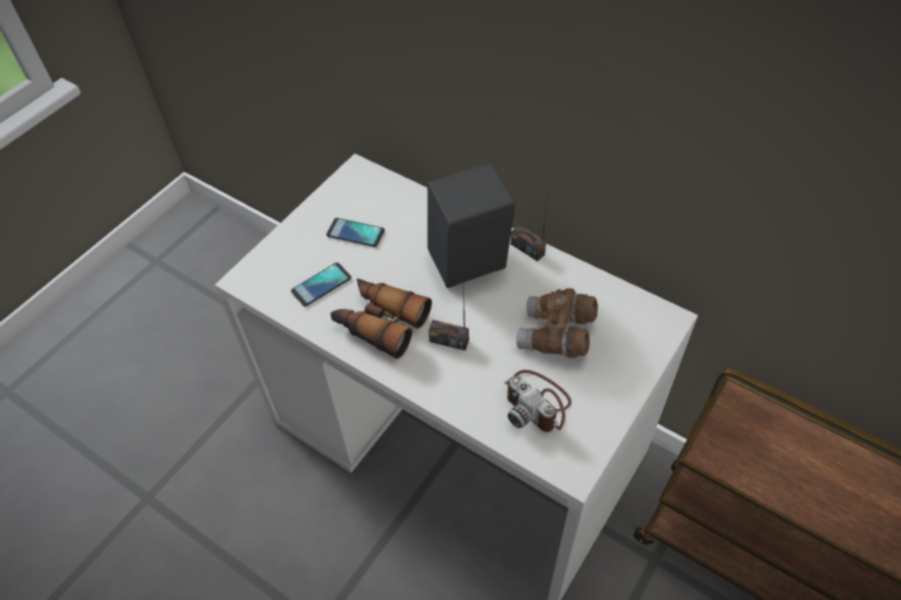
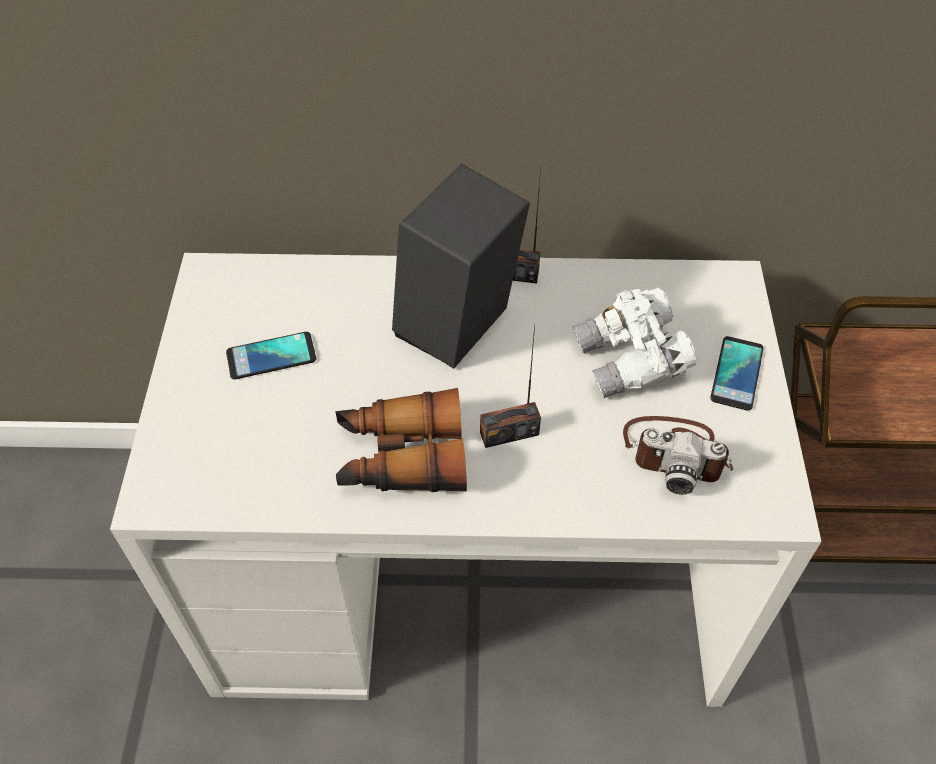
camera: 35 degrees left, 0 degrees up
phone [291,263,351,306] -> phone moved to [710,336,764,411]
brown binoculars [516,288,598,358] -> white binoculars [573,288,697,398]

